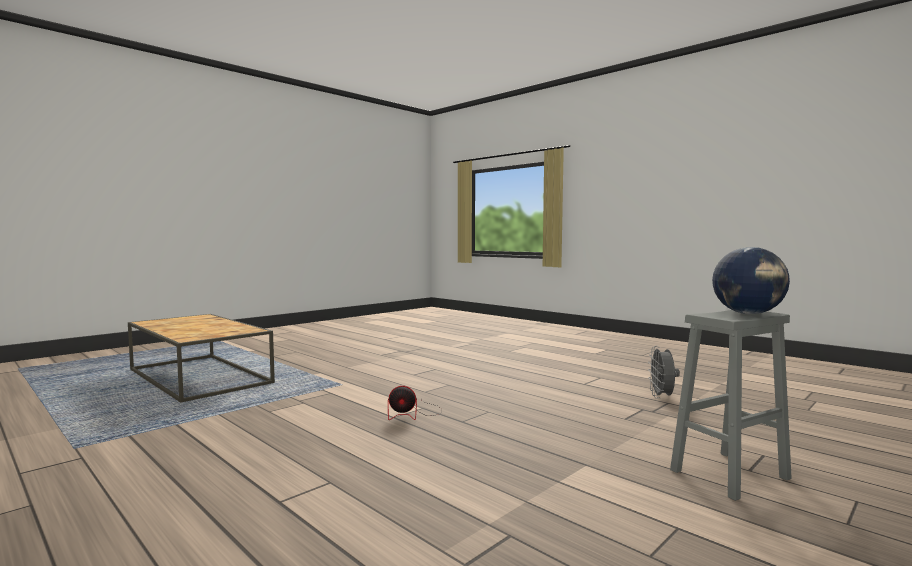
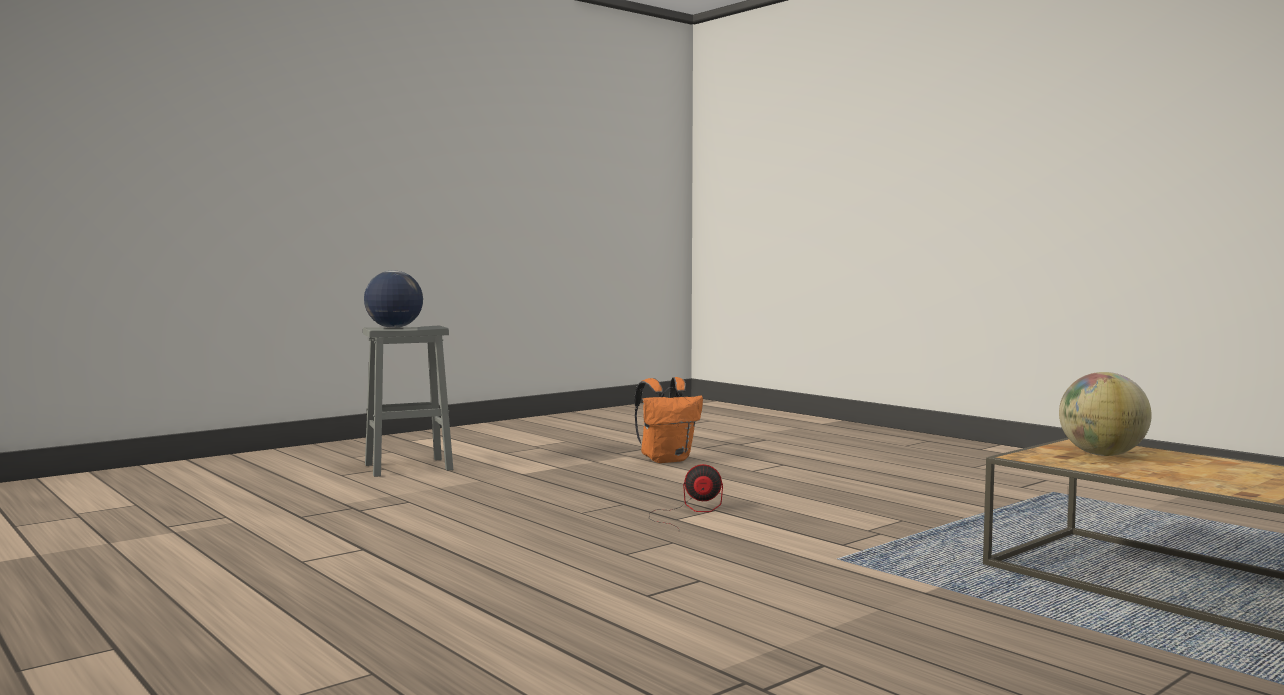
camera: 175 degrees left, 0 degrees up
grey fan [648,346,680,399] -> none
none -> orange backpack [634,377,703,463]
none -> globe [1059,372,1152,456]

